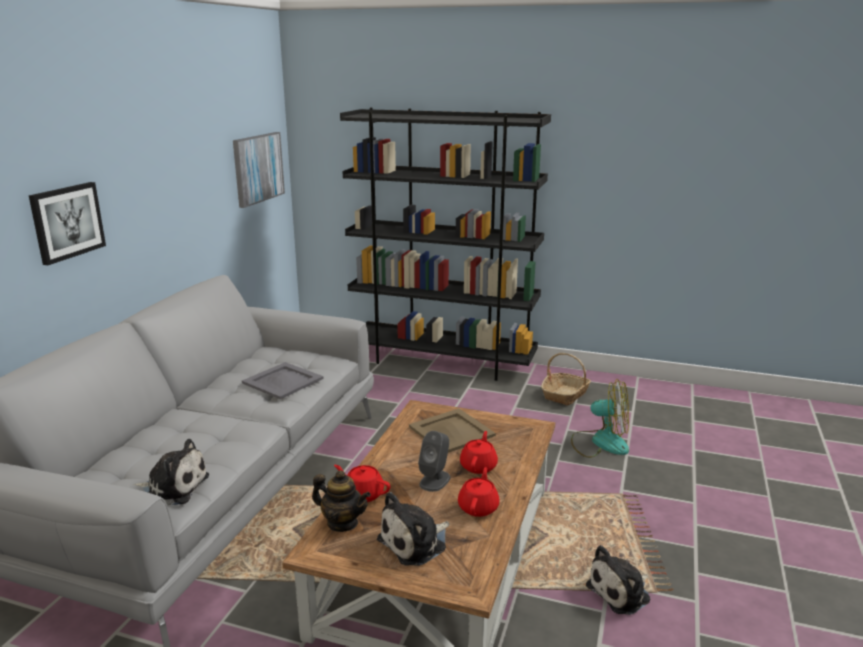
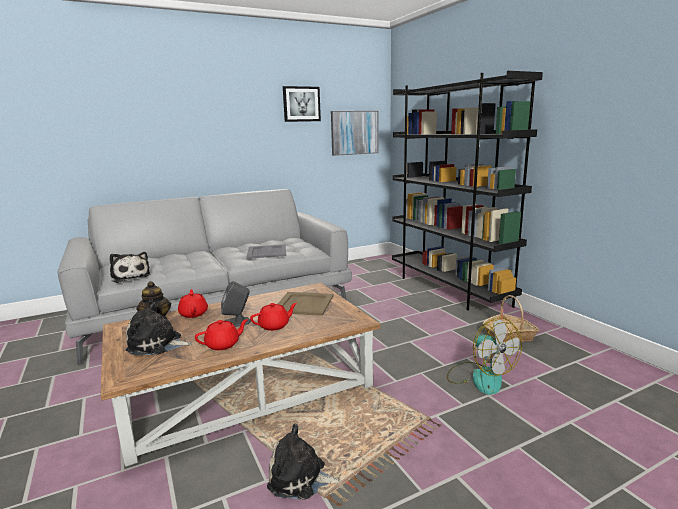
camera: 45 degrees right, 5 degrees down
picture [29,182,106,265] -> picture moved to [283,86,321,122]

